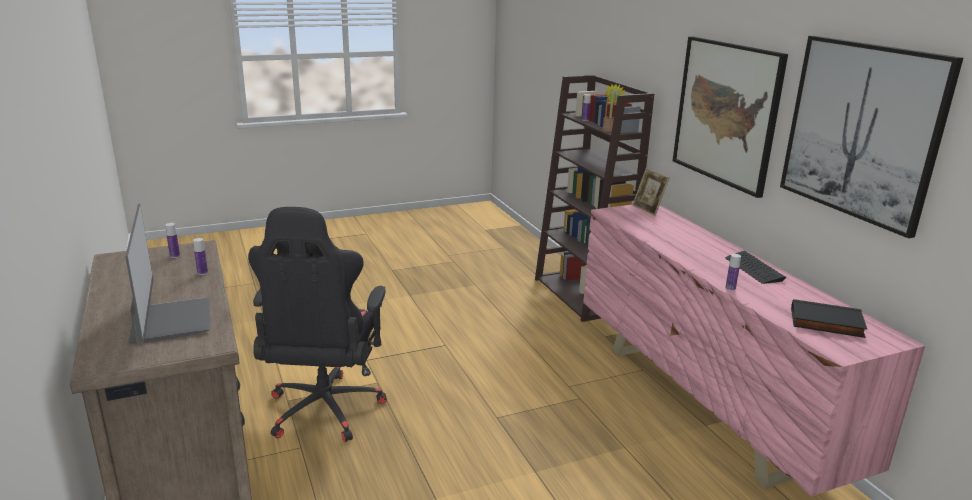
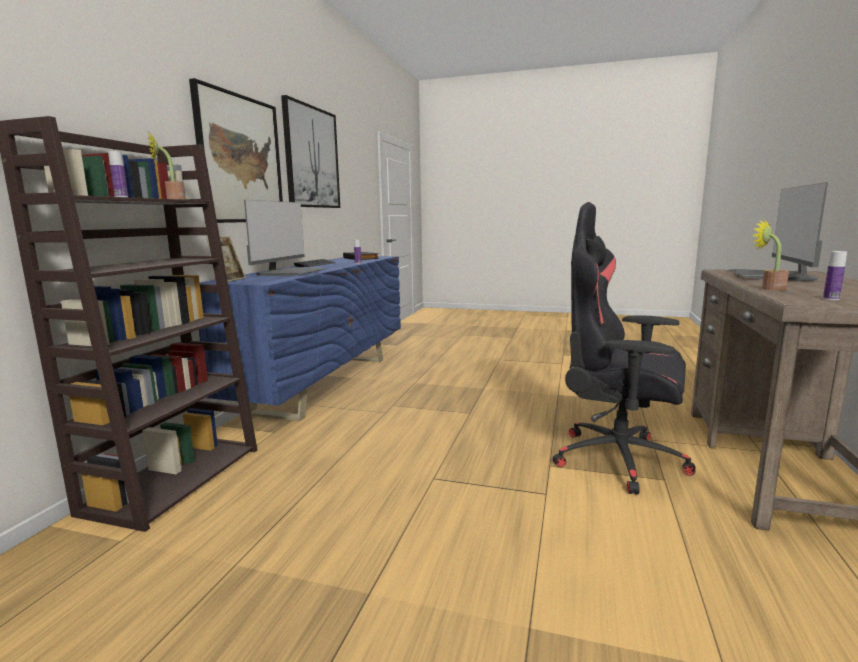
camera: 140 degrees left, 10 degrees down
bottle [193,238,208,275] -> potted plant [752,220,789,291]
black office chair [248,207,387,442] -> black office chair turned 105 degrees counterclockwise [553,202,695,494]
pink cabinet [583,205,925,496] -> blue cabinet [199,256,401,421]
none -> monitor [244,200,326,276]

